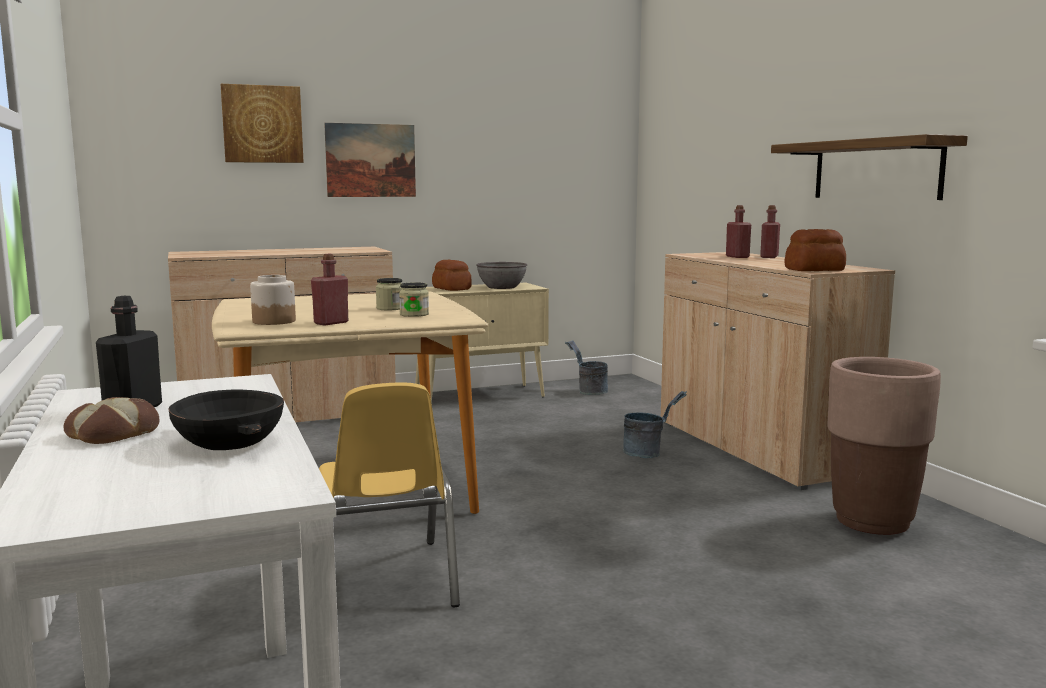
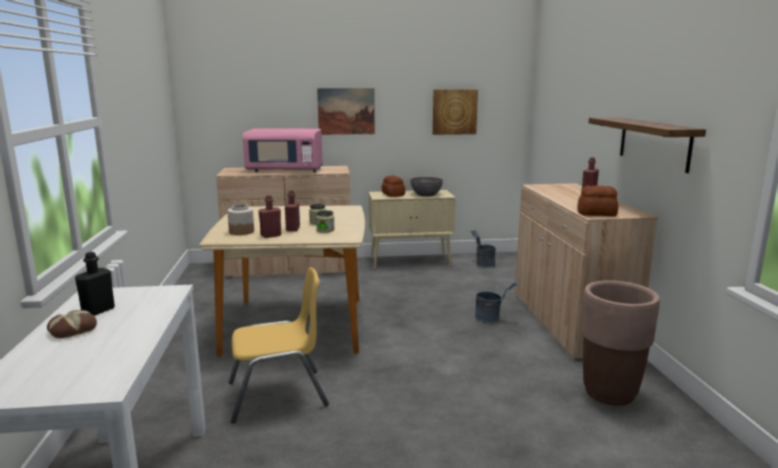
camera: 15 degrees right, 5 degrees up
black bowl [168,390,284,450] -> none
picture [221,84,304,163] -> picture moved to [433,89,478,135]
yellow chair [319,383,460,607] -> yellow chair turned 105 degrees counterclockwise [229,267,329,423]
red bottle [726,205,751,258] -> red bottle moved to [285,190,300,231]
none -> pink microwave [243,128,323,172]

